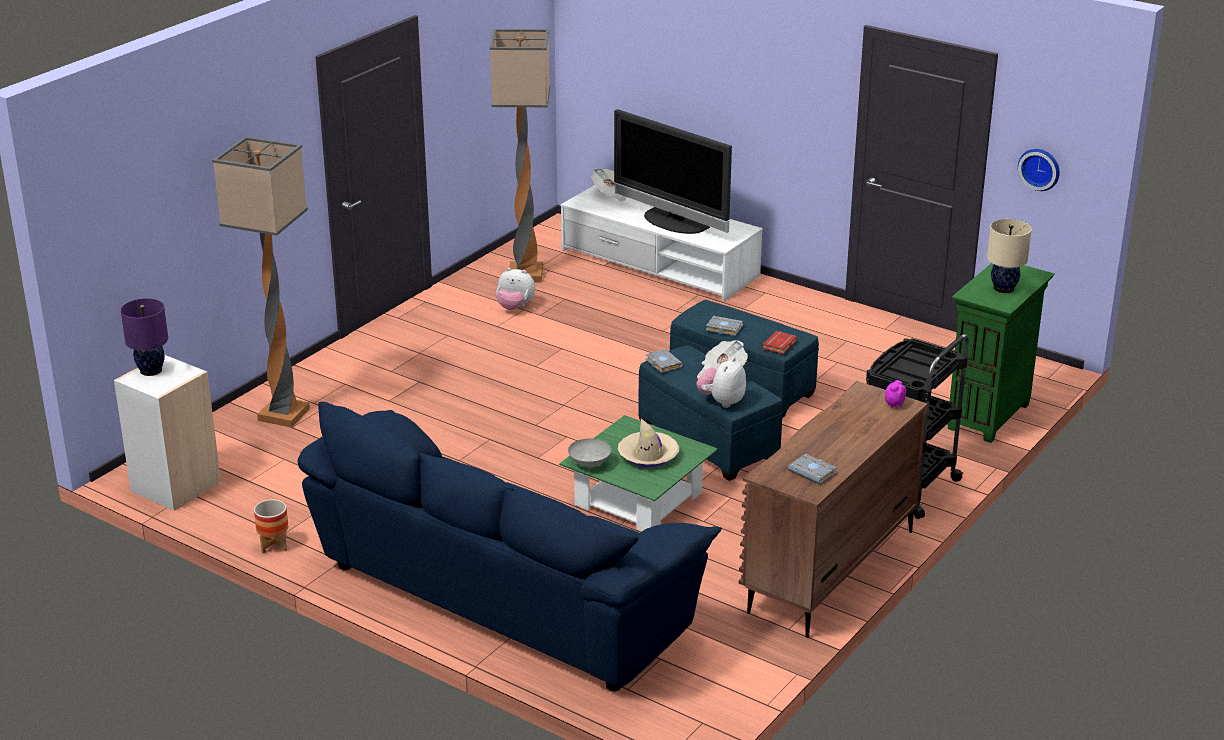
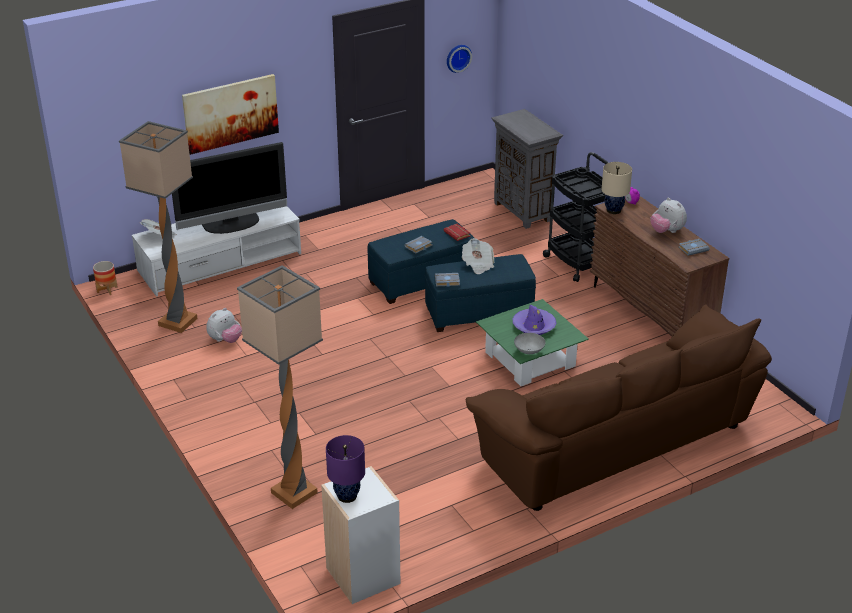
camera: 65 degrees left, 5 degrees up
planter [254,499,289,554] -> planter moved to [93,261,118,295]
blue sofa [298,402,722,691] -> brown sofa [465,304,772,511]
beige hat [618,419,679,467] -> purple hat [513,305,556,335]
plush toy [696,357,746,408] -> plush toy moved to [650,198,687,233]
green cabinet [948,263,1055,443] -> grey cabinet [492,109,563,229]
beige table lamp [987,219,1032,293] -> beige table lamp moved to [601,162,632,214]
none -> picture [182,74,279,155]

